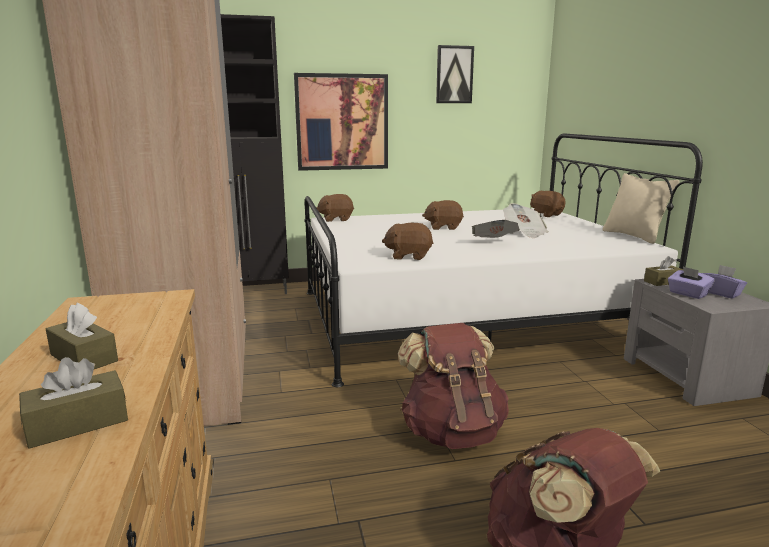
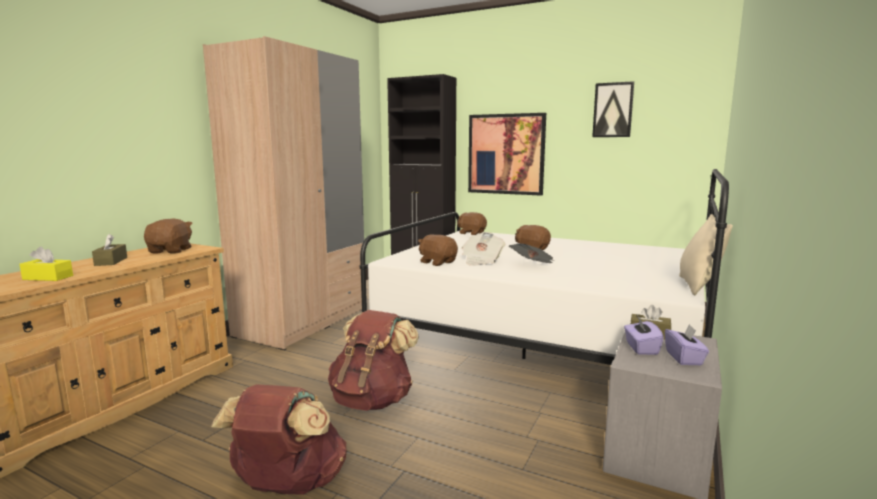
camera: 40 degrees right, 5 degrees down
brown tissue box [19,357,128,449] -> yellow tissue box [19,246,73,281]
newspaper [503,203,549,238] -> newspaper moved to [462,232,505,266]
brown plush toy [530,191,566,217] -> brown plush toy moved to [144,218,193,254]

